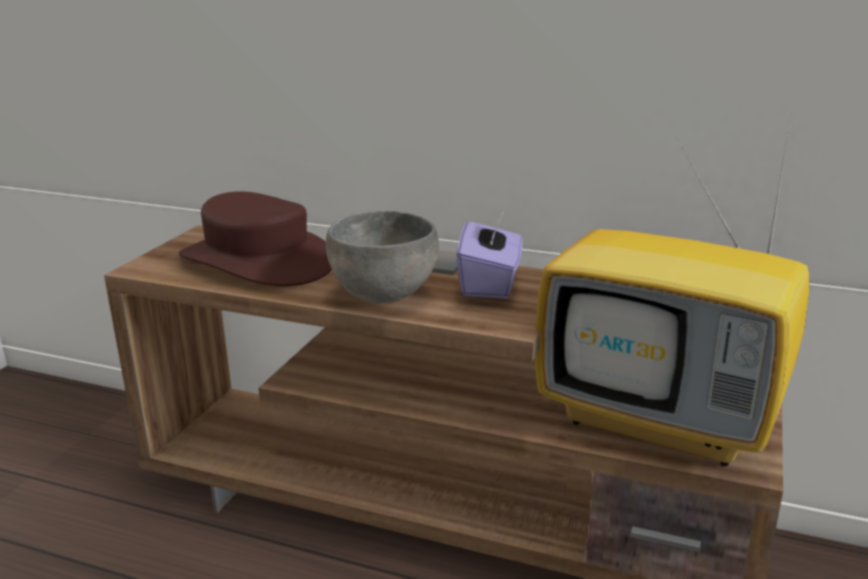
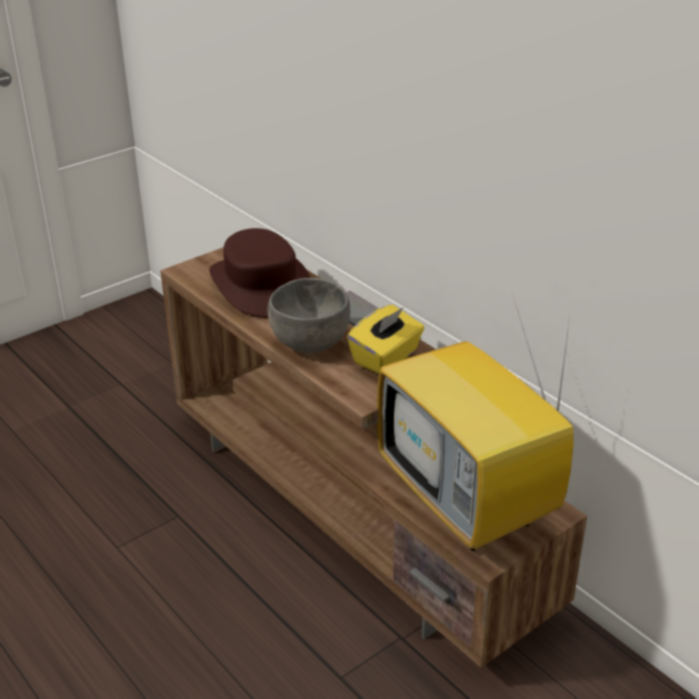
camera: 30 degrees right, 10 degrees up
purple tissue box [456,211,522,298] -> yellow tissue box [347,305,424,374]

